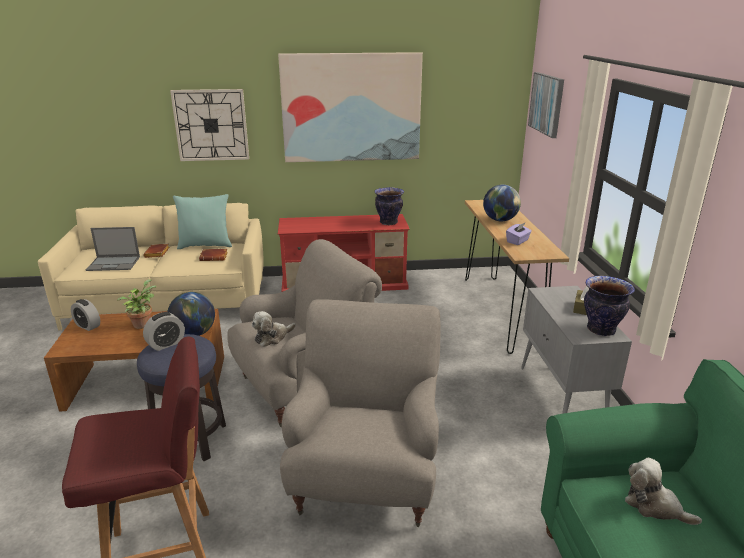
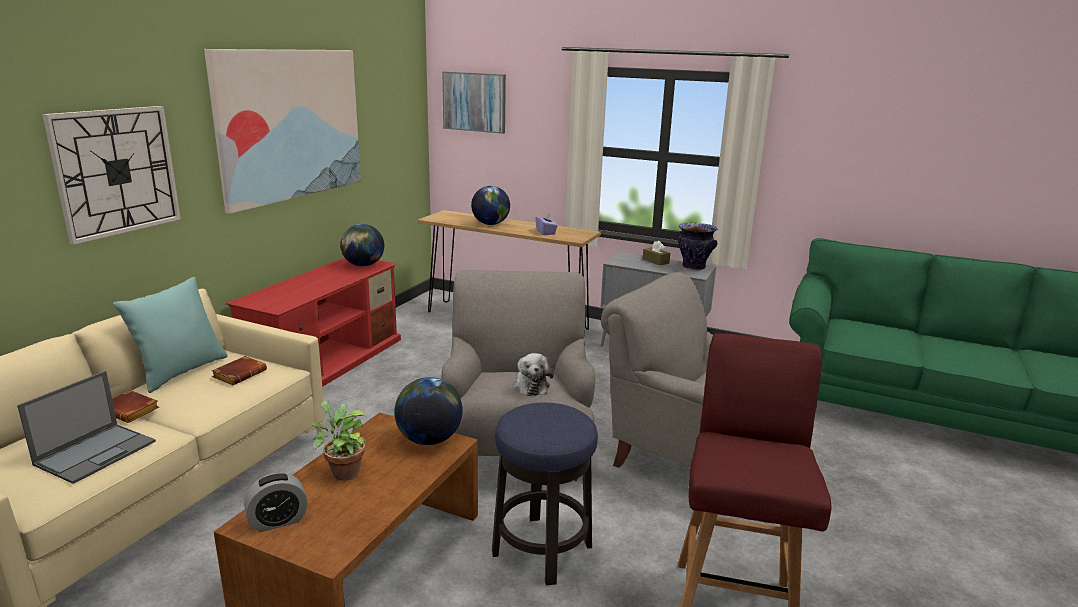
camera: 60 degrees left, 5 degrees down
alarm clock [143,312,185,351] -> none
vase [374,187,404,225] -> globe [340,224,384,267]
plush toy [625,458,702,525] -> none

